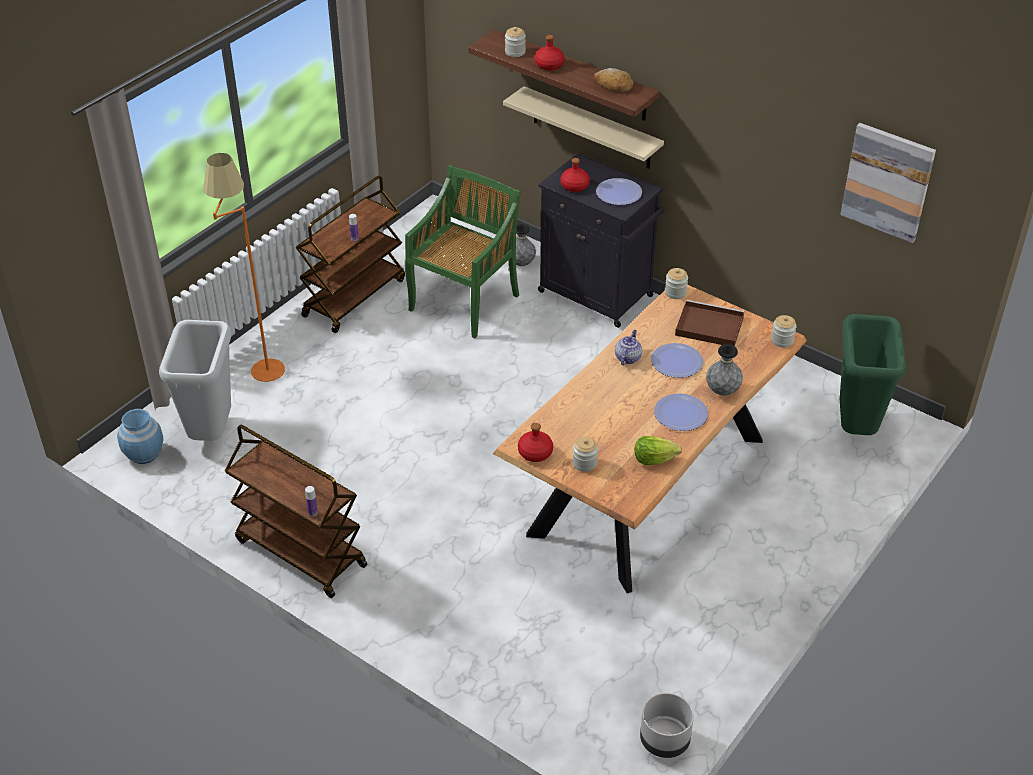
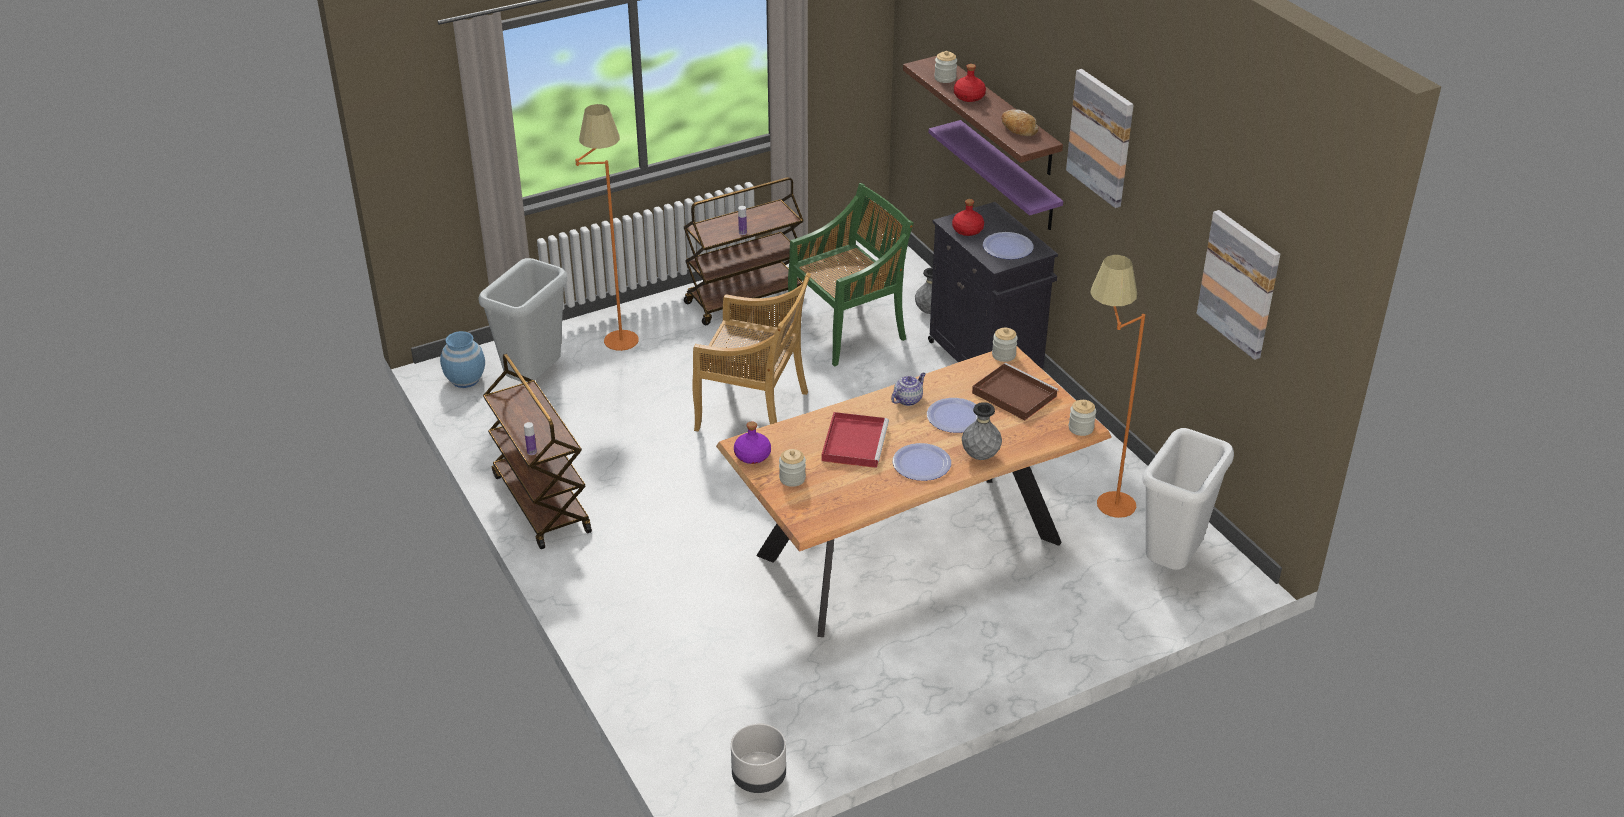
camera: 25 degrees right, 5 degrees down
beige shelf [503,86,664,169] -> purple shelf [929,120,1063,230]
red bottle [518,423,553,462] -> purple bottle [734,421,771,464]
lettuce [635,436,682,465] -> none
green trash can [840,314,906,435] -> white trash can [1142,428,1234,570]
none -> beige chair [692,273,811,432]
none -> red tray [822,412,889,468]
none -> picture [1066,69,1134,208]
none -> orange floor lamp [1090,255,1145,518]

